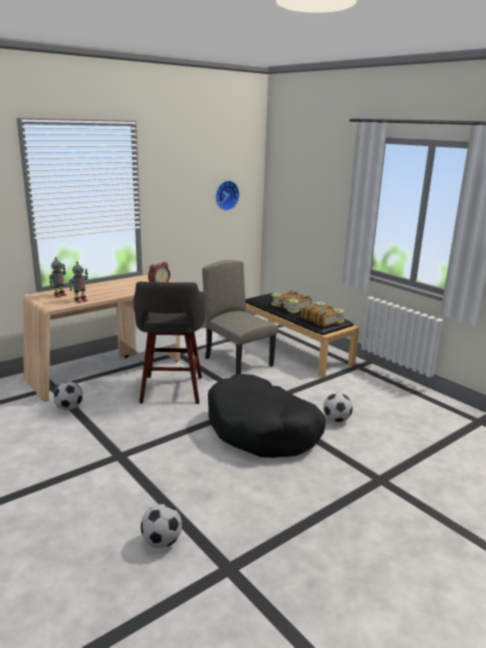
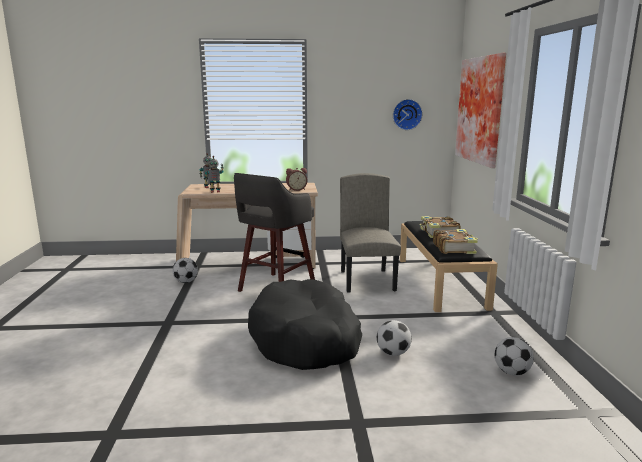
camera: 35 degrees right, 5 degrees down
football [141,504,182,548] -> football moved to [495,337,534,376]
none -> picture [455,53,506,168]

